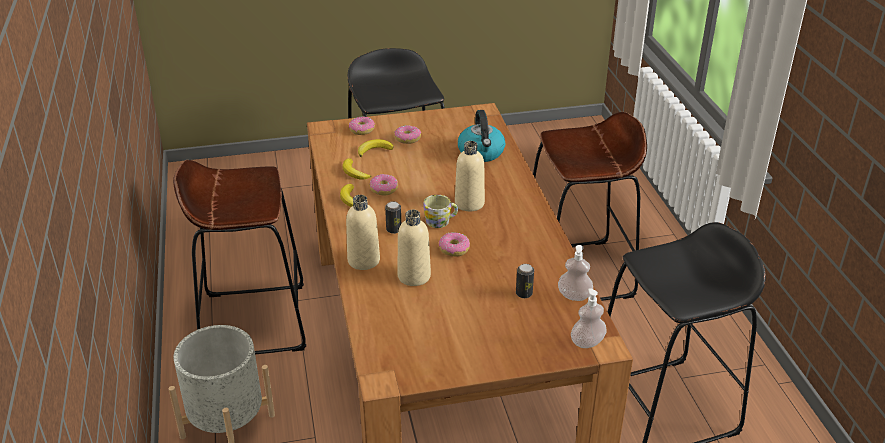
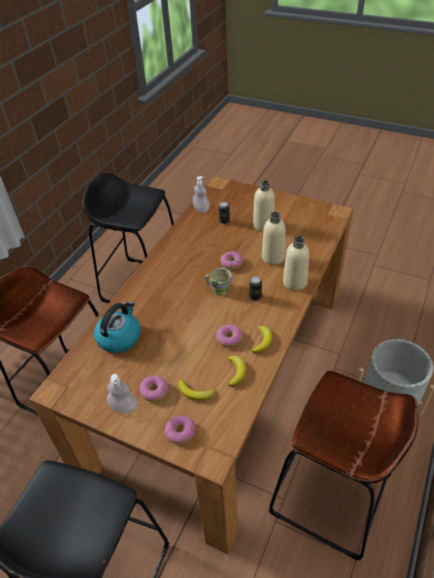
camera: 140 degrees left, 10 degrees up
beige bottle [455,141,485,211] -> beige bottle moved to [253,180,275,231]
soap dispenser [571,288,607,348] -> soap dispenser moved to [107,374,137,413]

